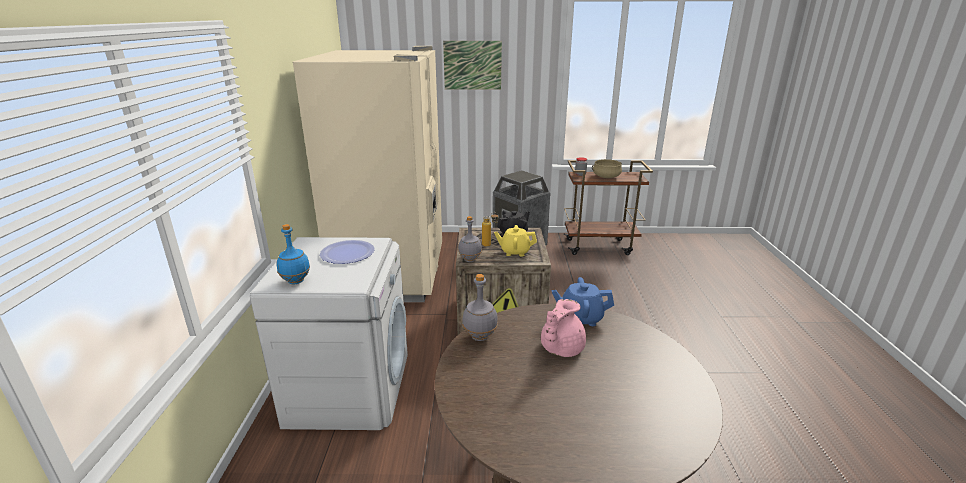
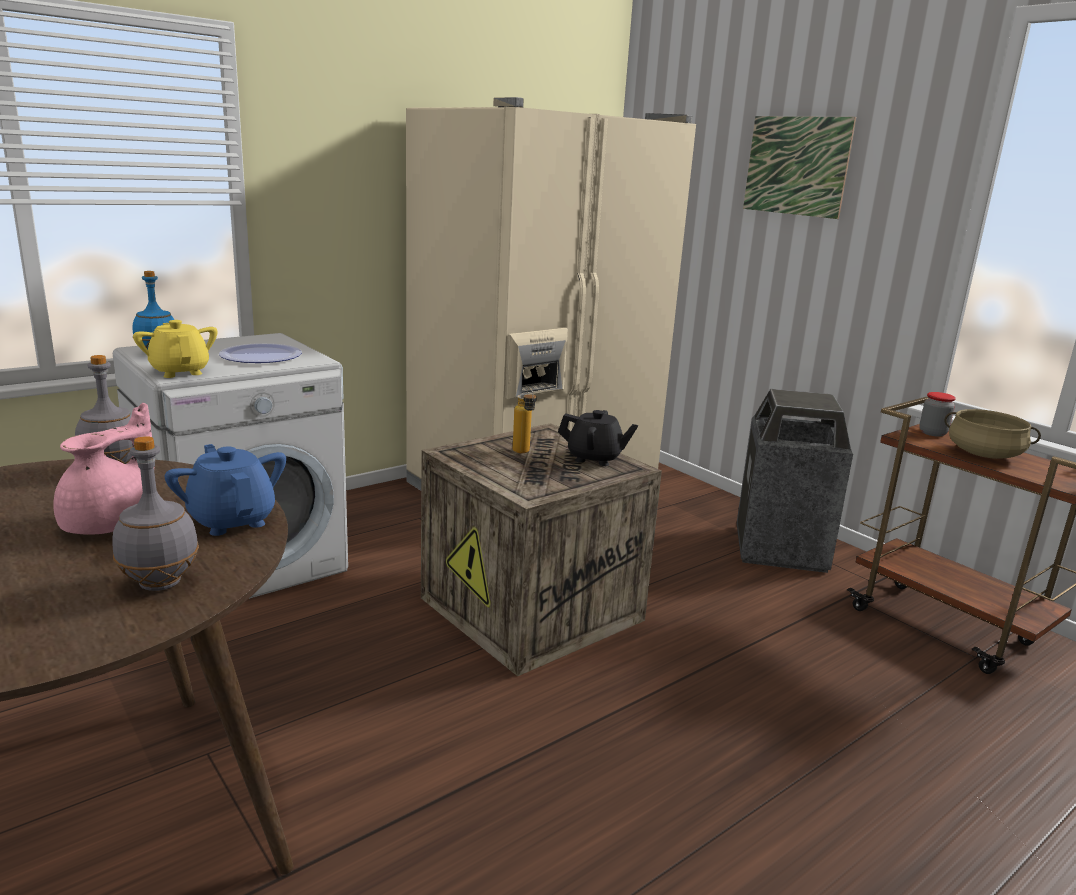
camera: 50 degrees right, 5 degrees down
grey bottle [458,216,482,262] -> grey bottle moved to [113,436,199,591]
yellow teapot [494,225,537,257] -> yellow teapot moved to [133,320,218,378]
pink teapot [541,299,586,357] -> pink teapot turned 120 degrees clockwise [53,403,152,535]

